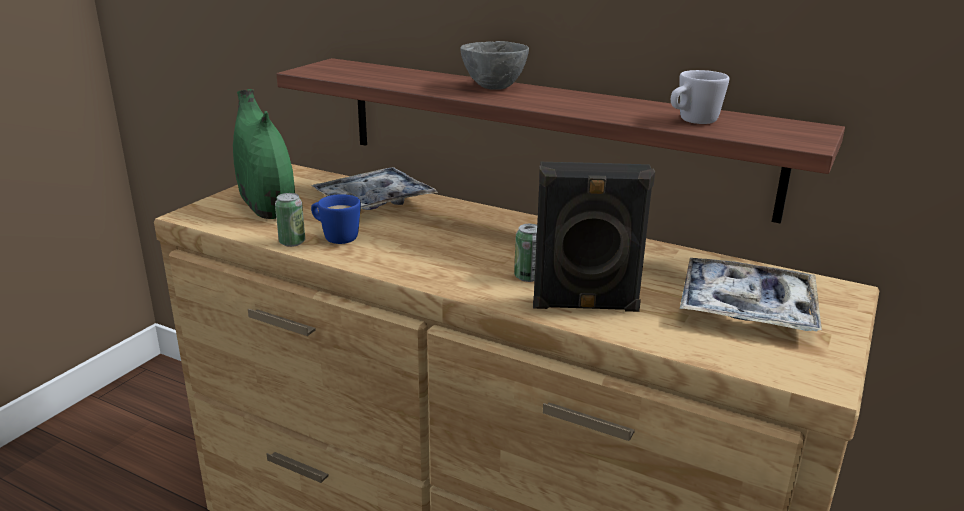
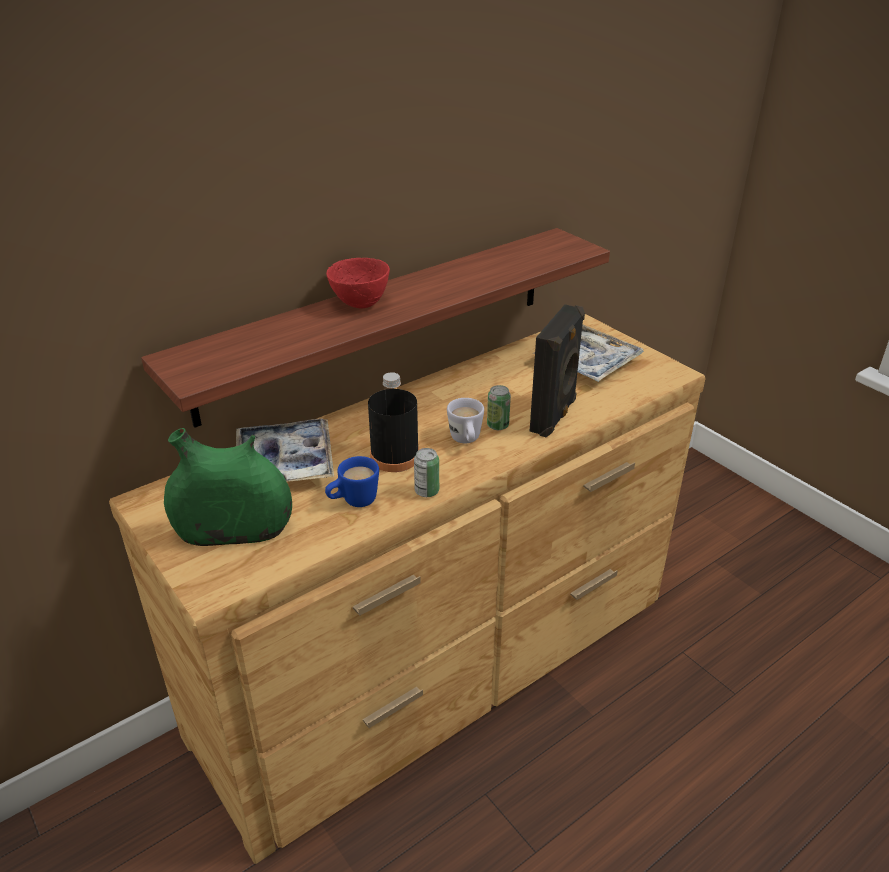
camera: 65 degrees left, 10 degrees up
can [275,193,305,247] -> can moved to [414,448,439,497]
grey bowl [460,41,529,90] -> red bowl [326,258,390,308]
white mug [671,70,729,124] -> white mug moved to [447,398,484,443]
none -> black bottle [368,372,419,472]

